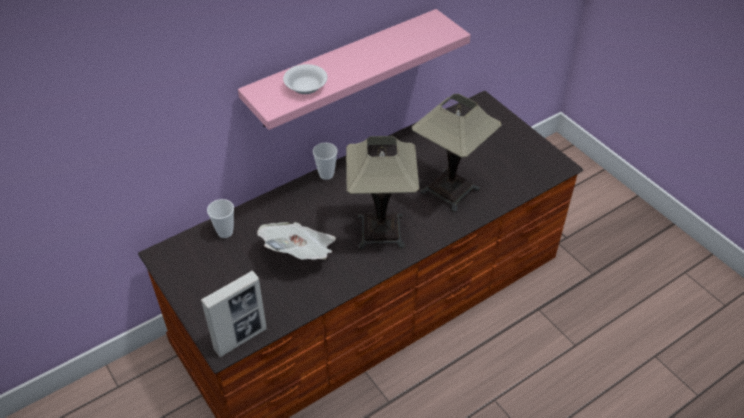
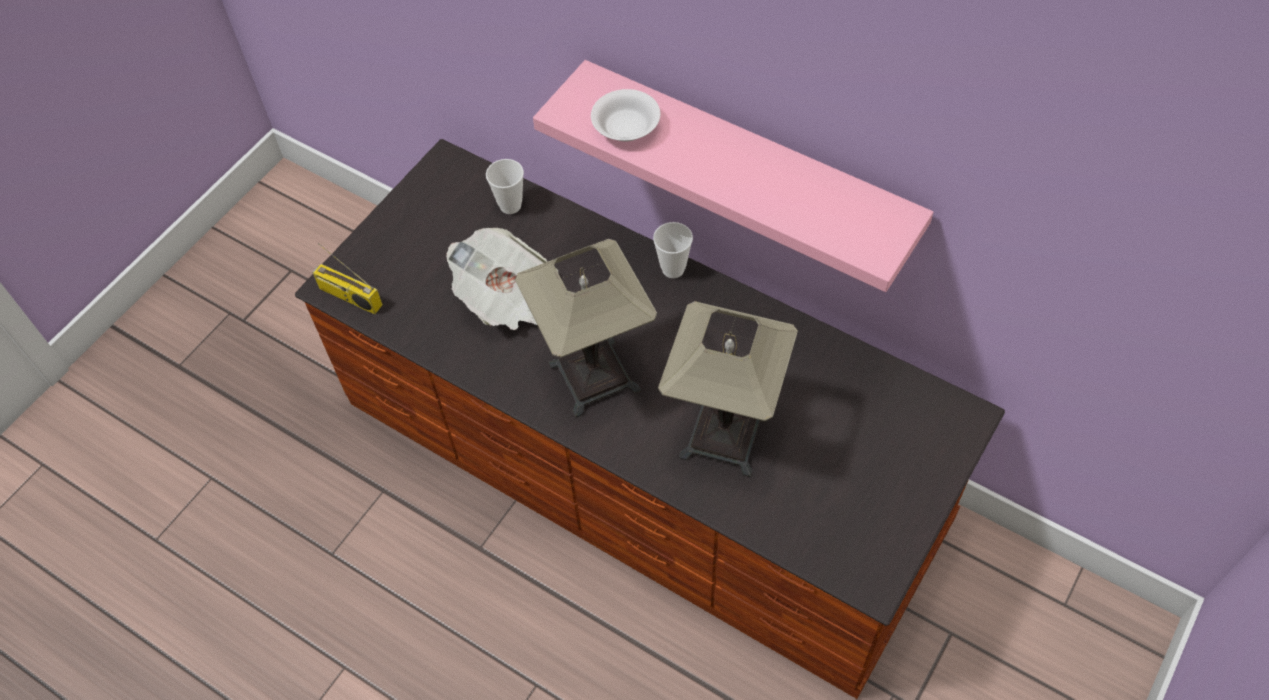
camera: 70 degrees right, 10 degrees up
picture frame [201,271,267,357] -> radio [312,243,383,314]

